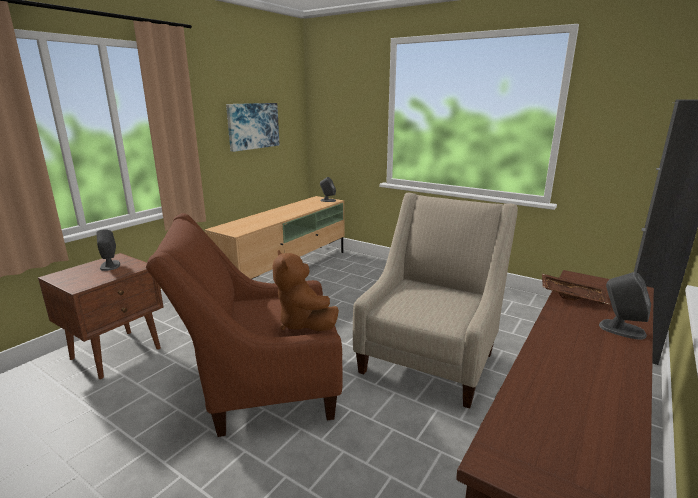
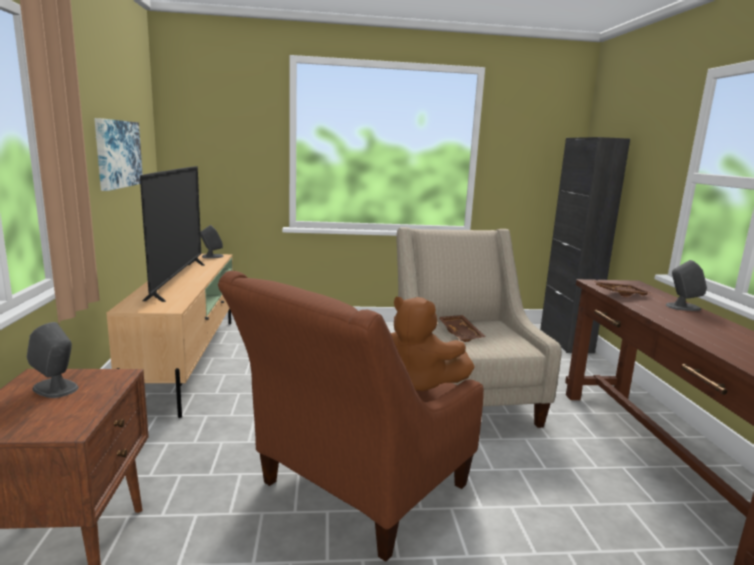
camera: 40 degrees left, 5 degrees down
none -> television [140,166,205,302]
none -> brown tray [438,315,486,342]

